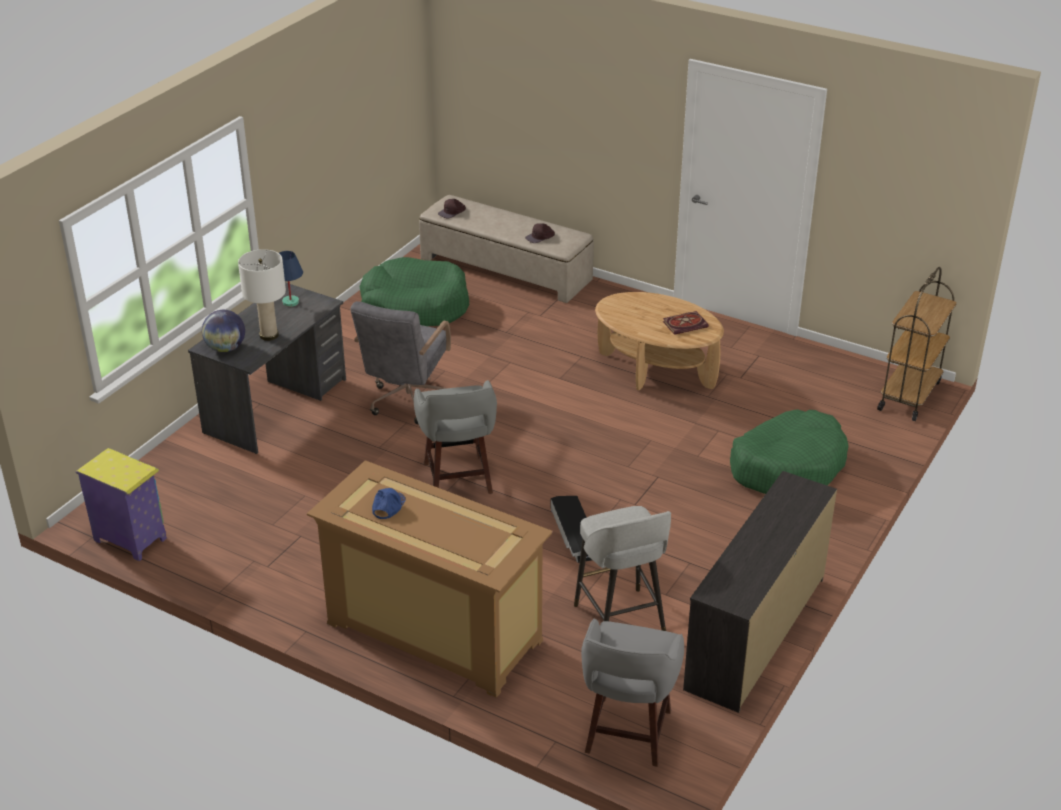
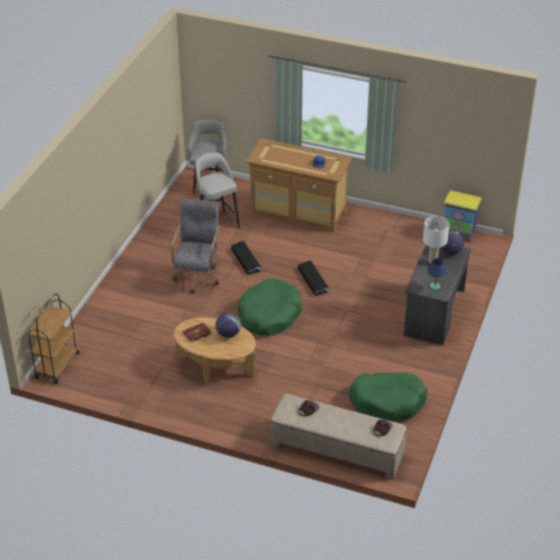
camera: 170 degrees right, 5 degrees up
grey office chair [351,301,451,424] -> grey office chair moved to [171,199,220,293]
grey stool [414,380,497,494] -> black storage box [298,261,329,296]
black dresser [683,471,837,713] -> none
green dog bed [730,409,849,494] -> green dog bed moved to [238,278,302,336]
none -> globe [216,313,241,338]

